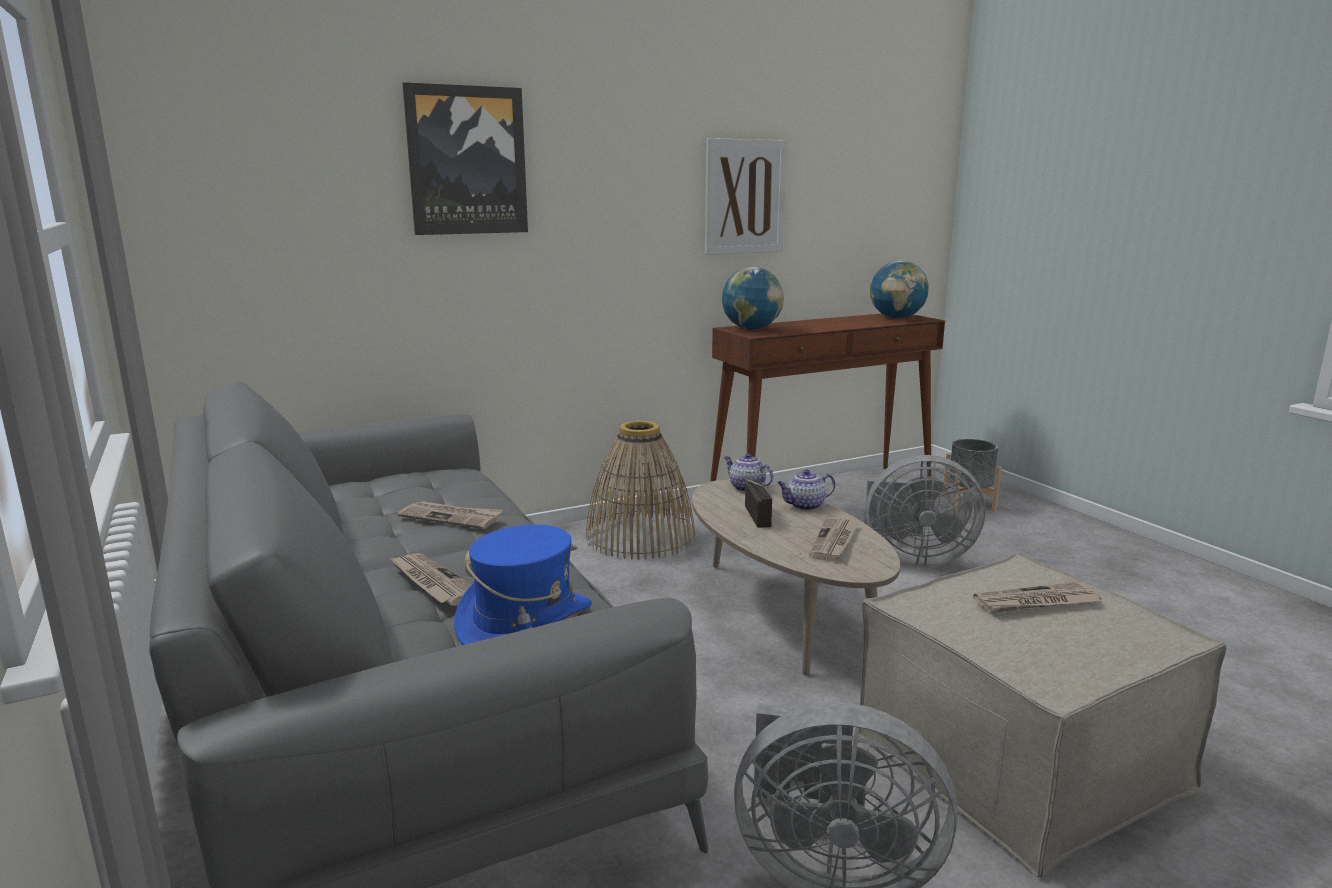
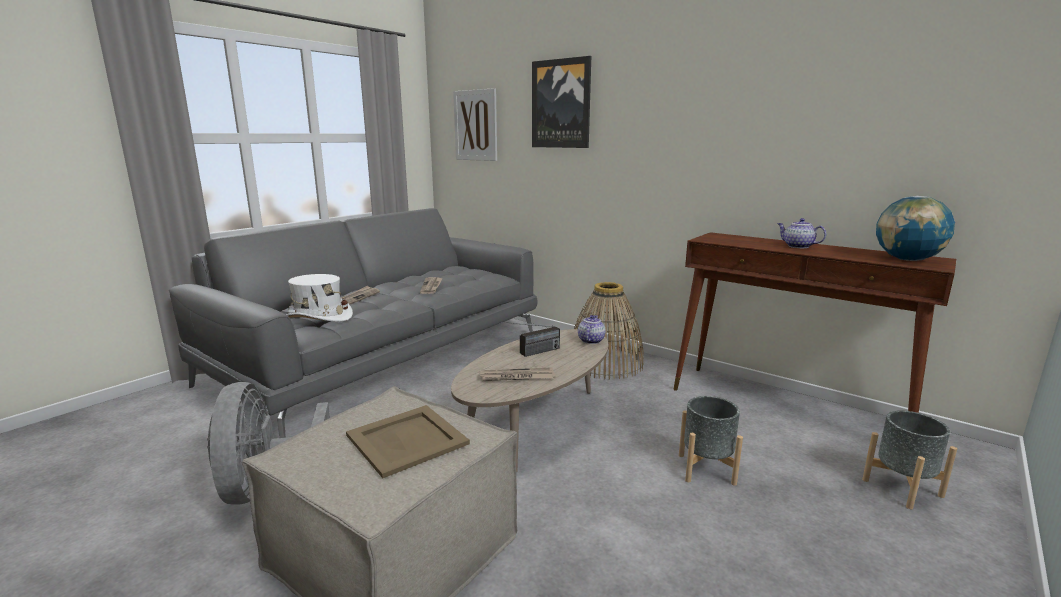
camera: 65 degrees right, 0 degrees up
blue hat [454,525,592,645] -> white hat [286,274,353,322]
picture [705,138,787,255] -> picture moved to [453,88,497,161]
globe [722,267,784,330] -> none
teapot [777,469,835,511] -> teapot moved to [777,218,827,248]
grey fan [864,455,986,566] -> grey planter [679,396,743,486]
newspaper [973,582,1101,613] -> beige tray [346,405,470,478]

